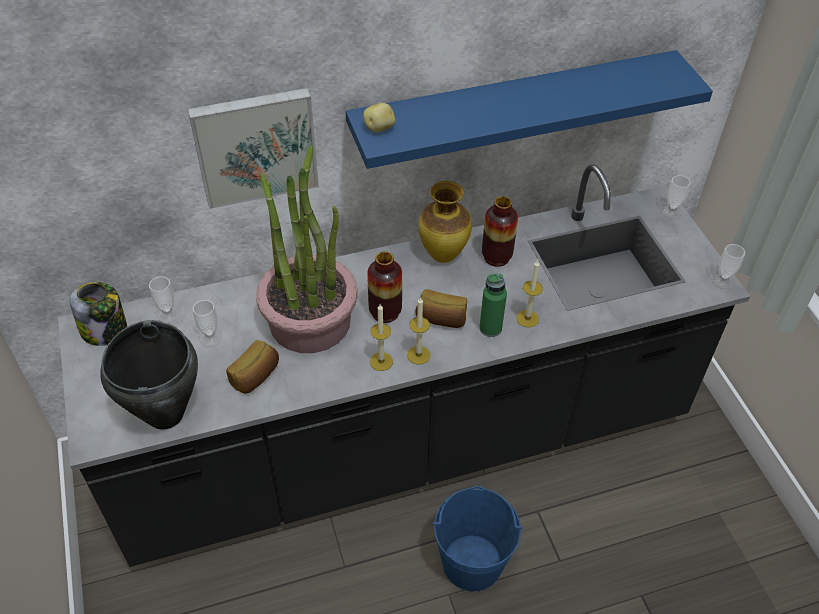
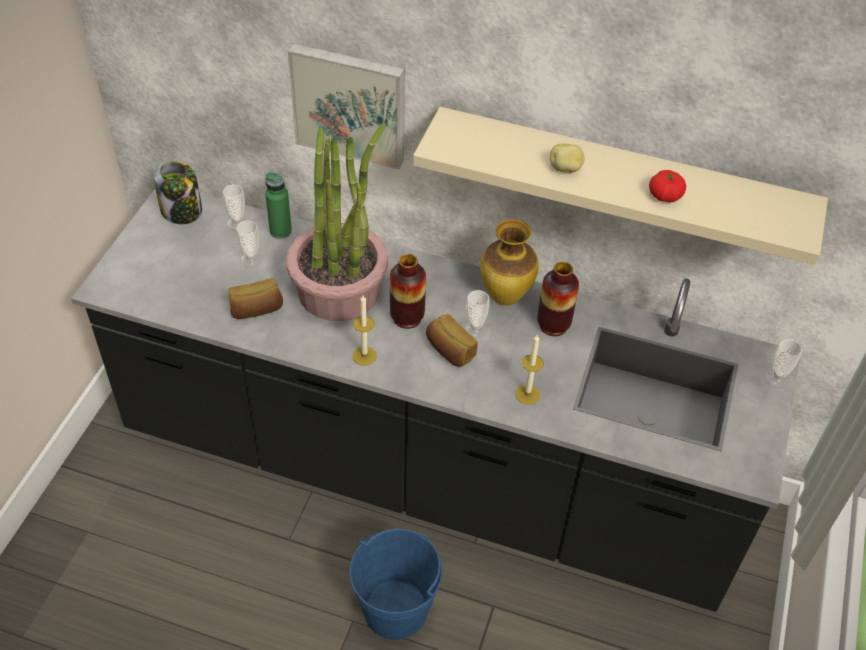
camera: 35 degrees right, 0 degrees up
black cooking pot [100,320,198,430] -> none
blue shelf [346,50,713,169] -> beige shelf [413,107,828,265]
potato [363,103,395,132] -> potato moved to [550,143,585,173]
candle [407,297,430,364] -> none
green bottle [479,273,507,337] -> green bottle moved to [265,172,292,239]
cup [712,244,745,289] -> cup moved to [464,290,489,338]
none -> tomato [649,170,686,203]

